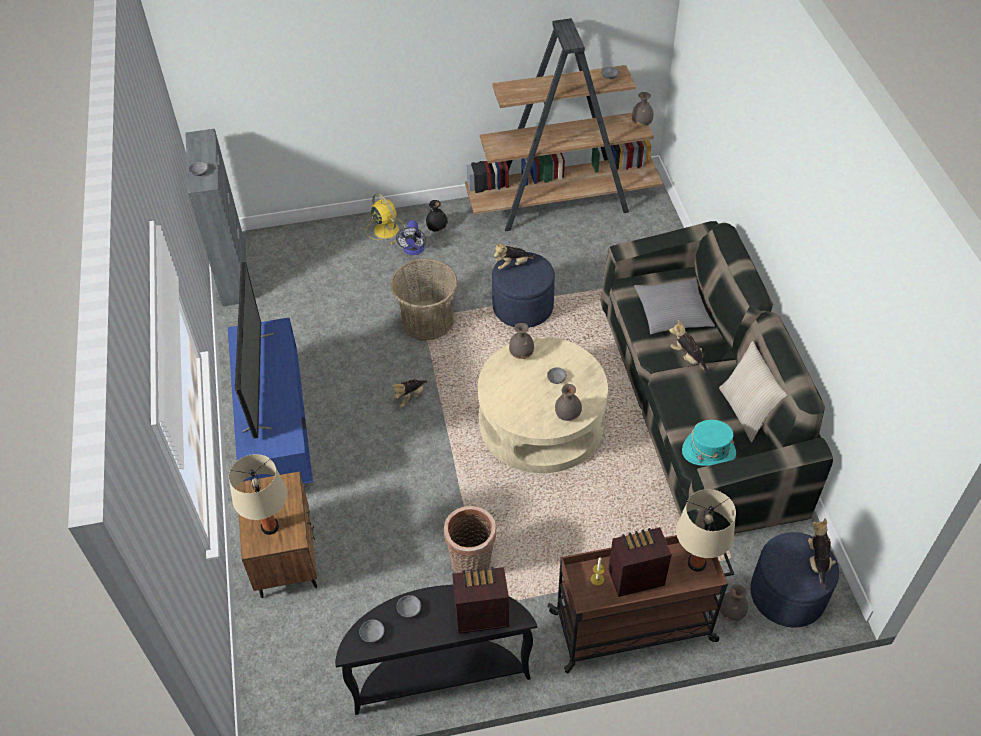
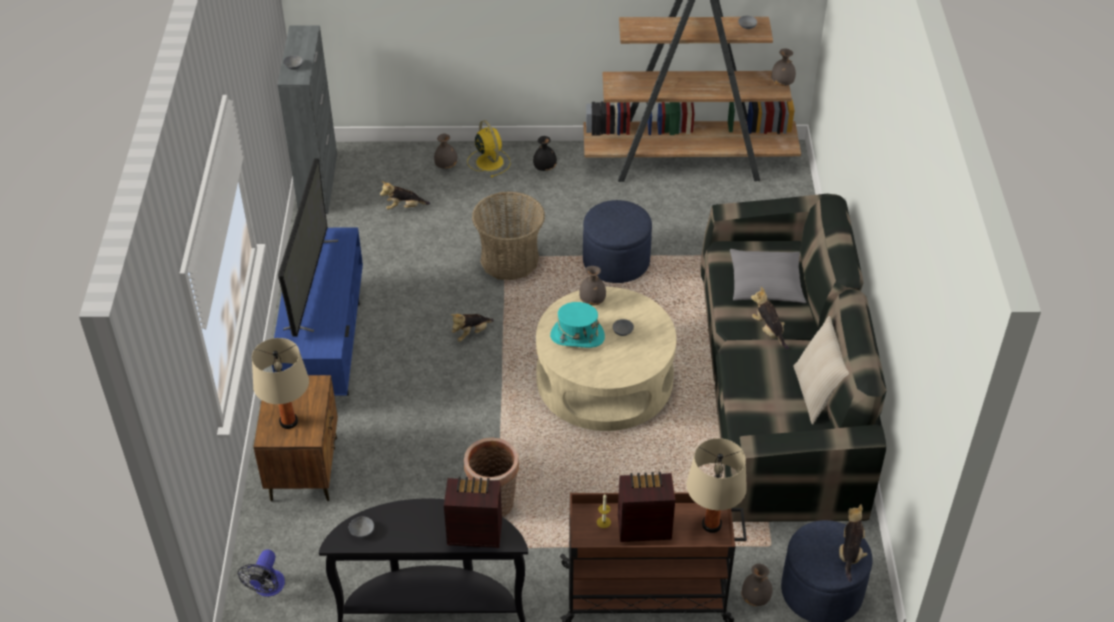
camera: 10 degrees right, 5 degrees down
fan [396,220,426,255] -> fan moved to [237,549,285,597]
grey bowl [397,595,421,618] -> none
plush toy [494,243,536,270] -> plush toy moved to [380,181,430,210]
grey vase [555,384,582,421] -> grey vase moved to [434,134,458,169]
turquoise hat [682,420,736,466] -> turquoise hat moved to [550,302,605,348]

